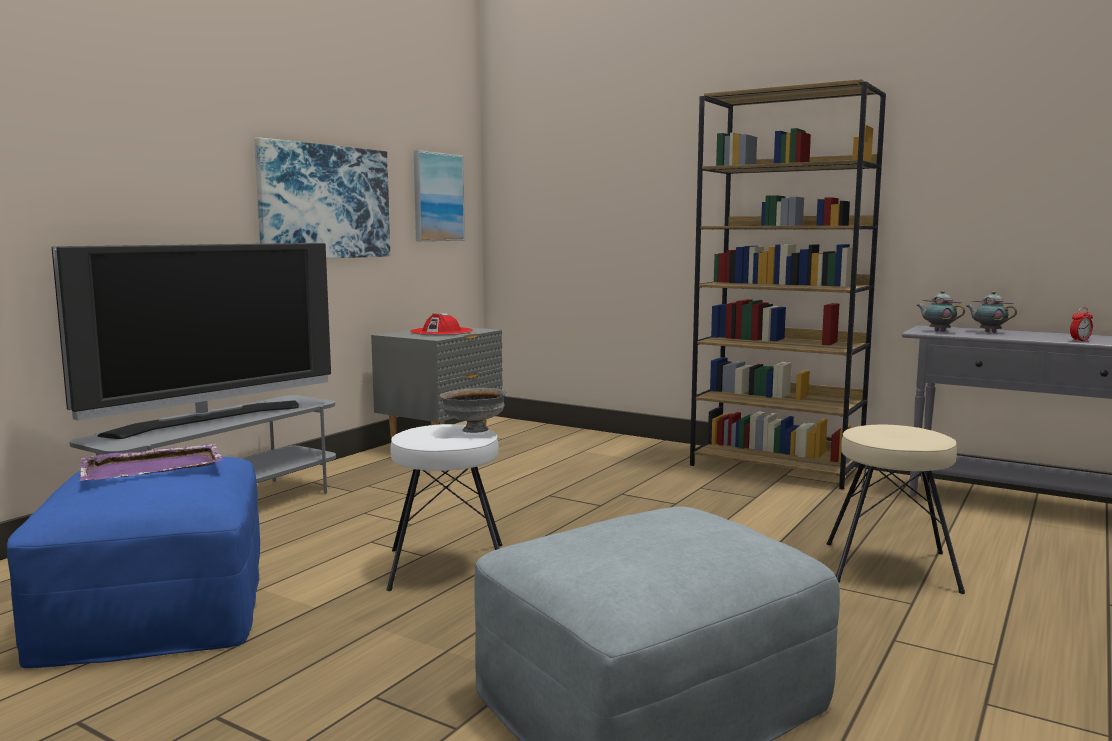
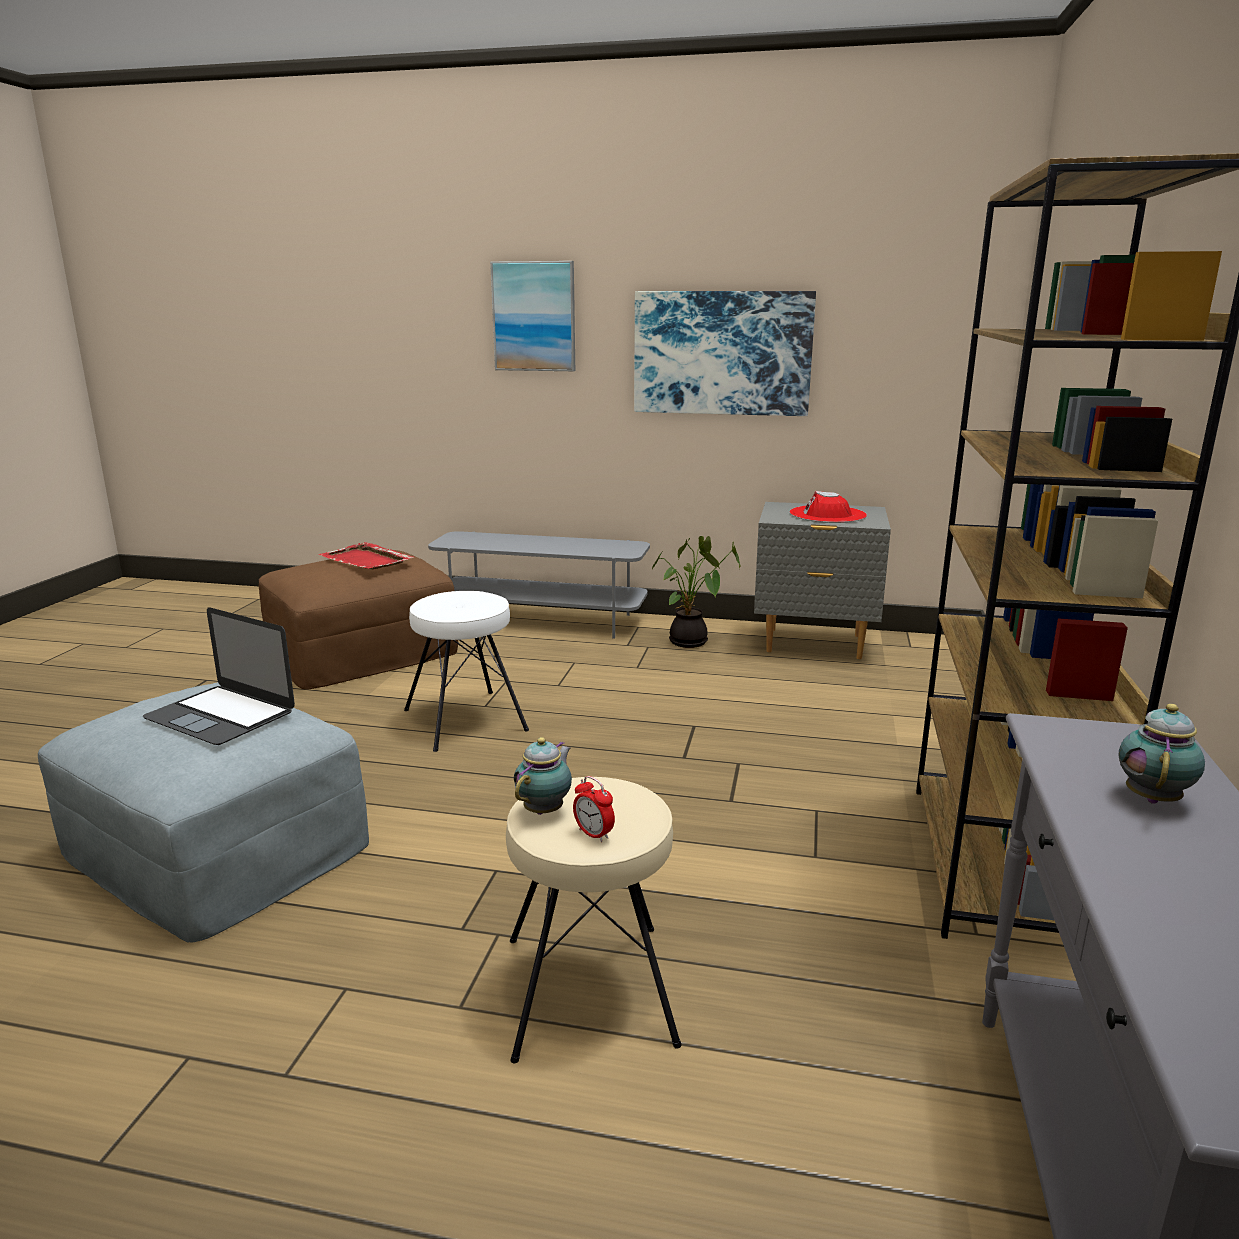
camera: 70 degrees right, 10 degrees up
blue ottoman [7,457,260,668] -> brown ottoman [259,550,458,689]
television [52,243,331,439] -> none
purple tray [79,443,223,481] -> red tray [318,542,413,570]
picture [414,150,465,241] -> picture moved to [490,261,575,371]
grey bowl [440,388,507,433] -> none
teapot [917,290,965,332] -> teapot moved to [514,737,572,815]
alarm clock [1070,307,1093,342] -> alarm clock moved to [573,776,615,842]
none -> laptop [143,607,295,745]
none -> potted plant [652,536,740,648]

